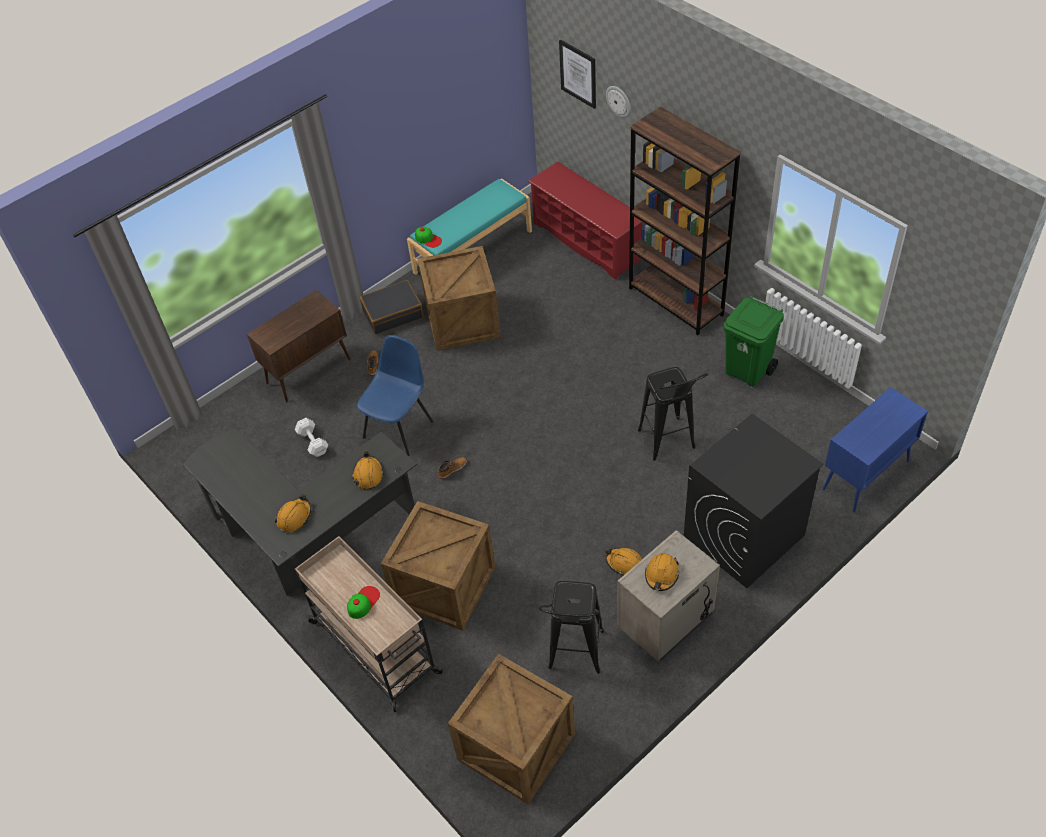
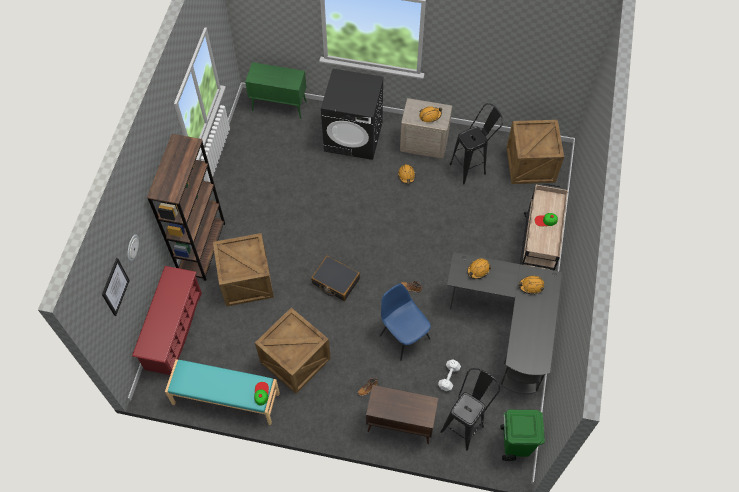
camera: 130 degrees left, 10 degrees up
blue chair [357,335,433,456] -> blue chair turned 60 degrees clockwise [380,283,431,361]
black suitcase [360,280,423,334] -> black suitcase moved to [311,256,360,301]
crate [381,501,495,631] -> crate moved to [213,233,274,307]
black stool [638,367,708,461] -> black stool moved to [440,368,500,451]
green trash can [724,296,784,387] -> green trash can moved to [500,409,545,461]
blue cabinet [823,387,928,512] -> green cabinet [245,62,307,119]

